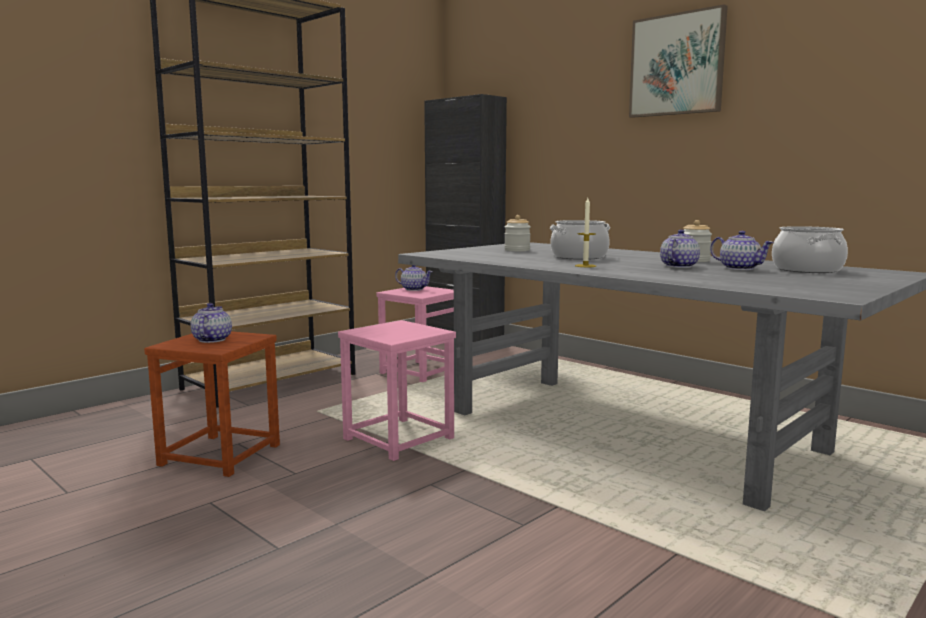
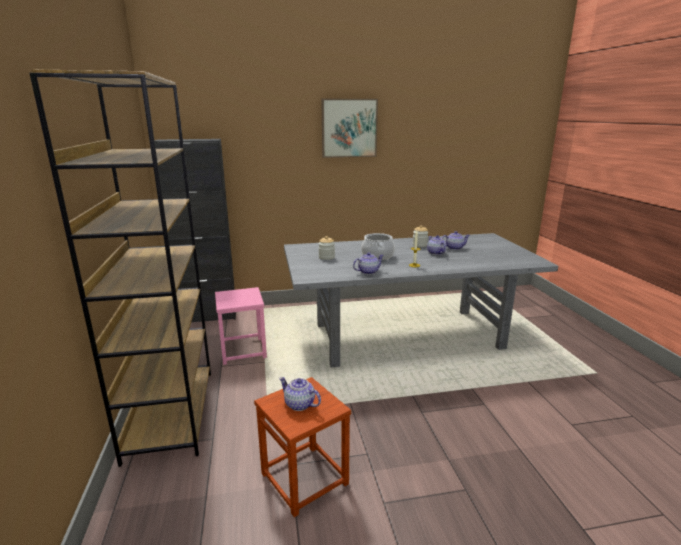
camera: 55 degrees left, 10 degrees up
pink stool [338,320,456,461] -> none
teapot [395,265,433,291] -> teapot moved to [353,252,384,275]
cooking pot [772,226,848,273] -> none

